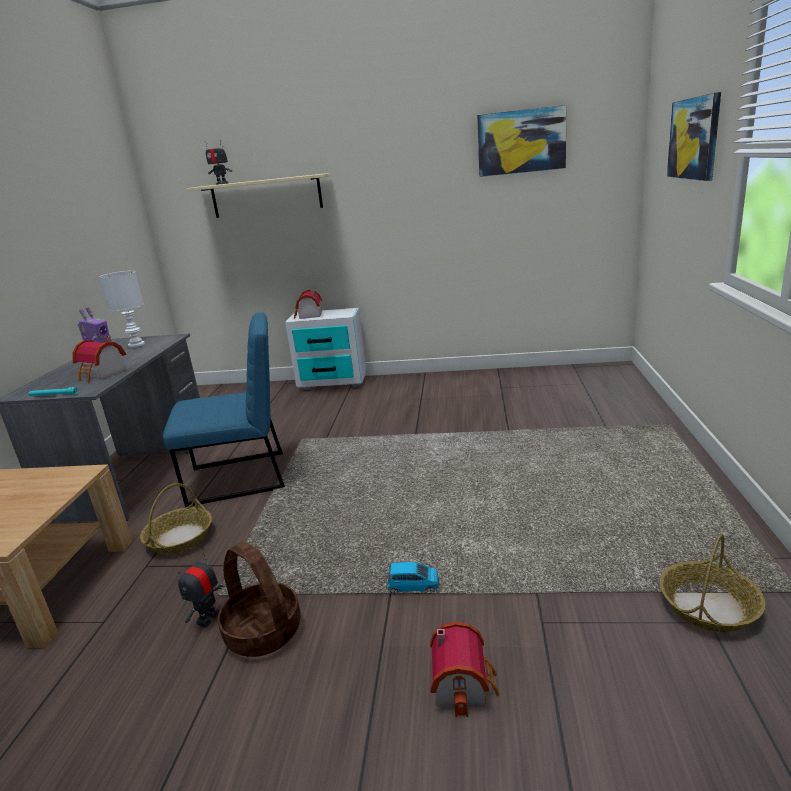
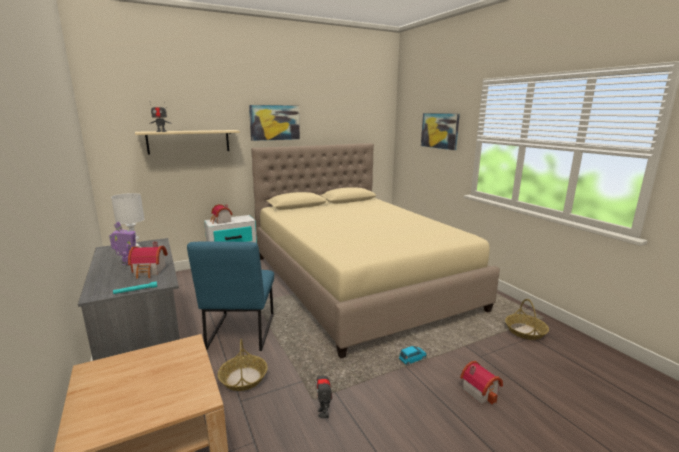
camera: 35 degrees left, 5 degrees down
blue chair [163,312,285,507] -> blue chair turned 135 degrees clockwise [187,241,274,351]
basket [218,541,300,657] -> none
picture [477,105,567,177] -> picture moved to [249,105,300,141]
none -> beige bed [251,143,500,358]

